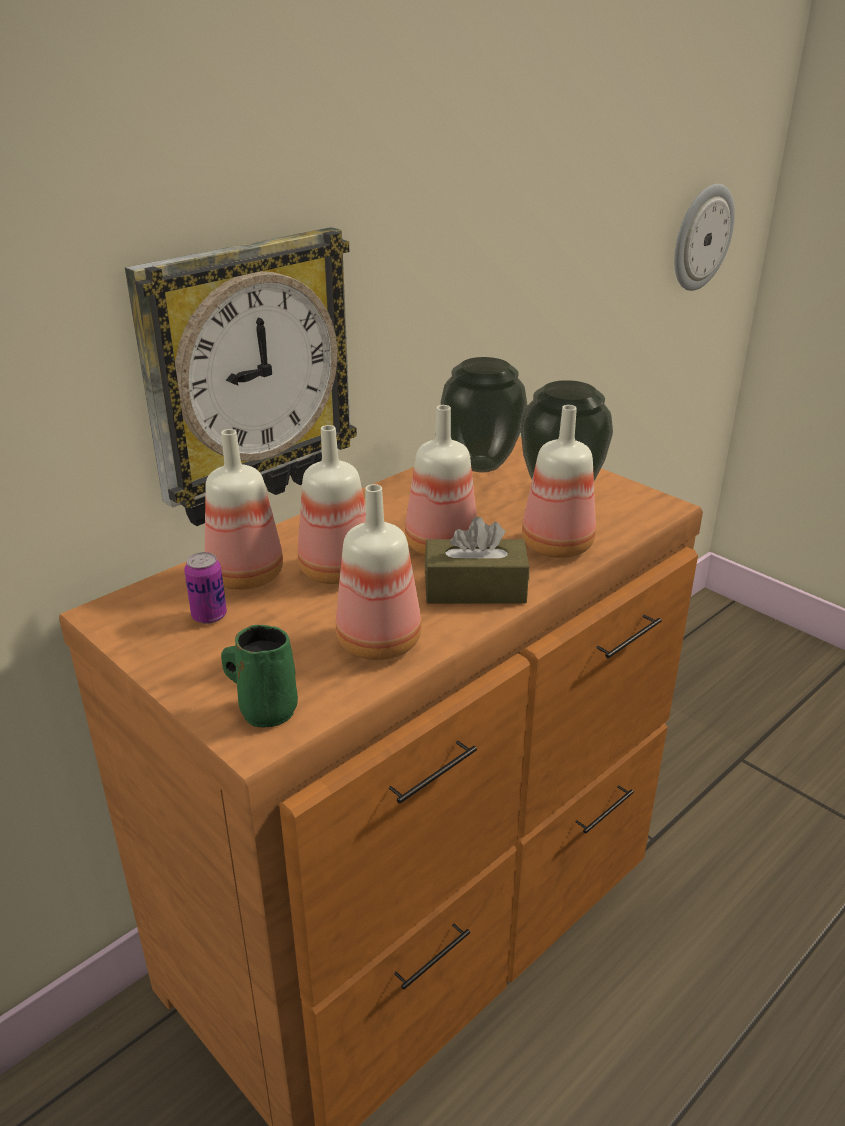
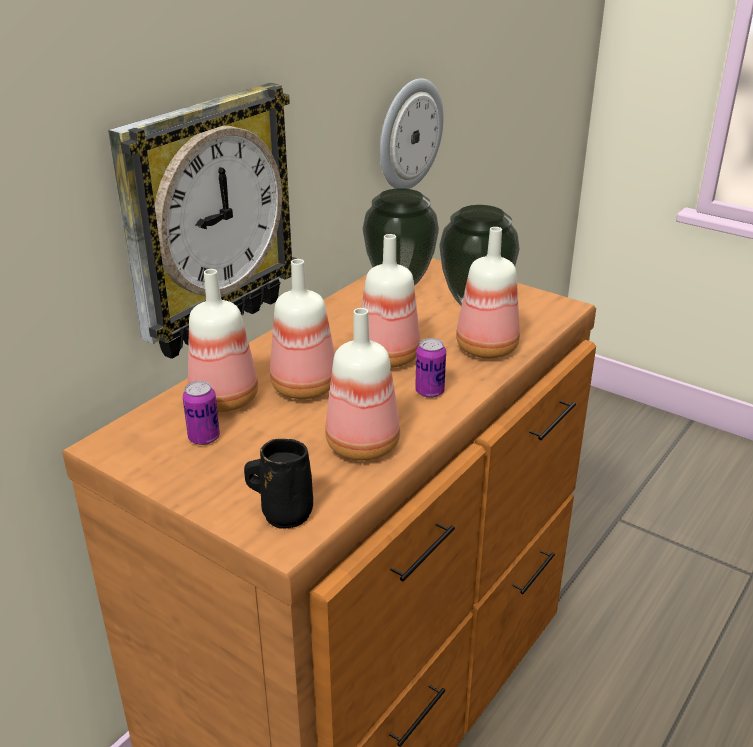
camera: 10 degrees left, 0 degrees up
green mug [221,625,298,727] -> black mug [244,439,313,529]
brown tissue box [425,517,529,604] -> can [415,338,446,398]
wall clock [674,184,735,291] -> wall clock moved to [380,78,444,189]

